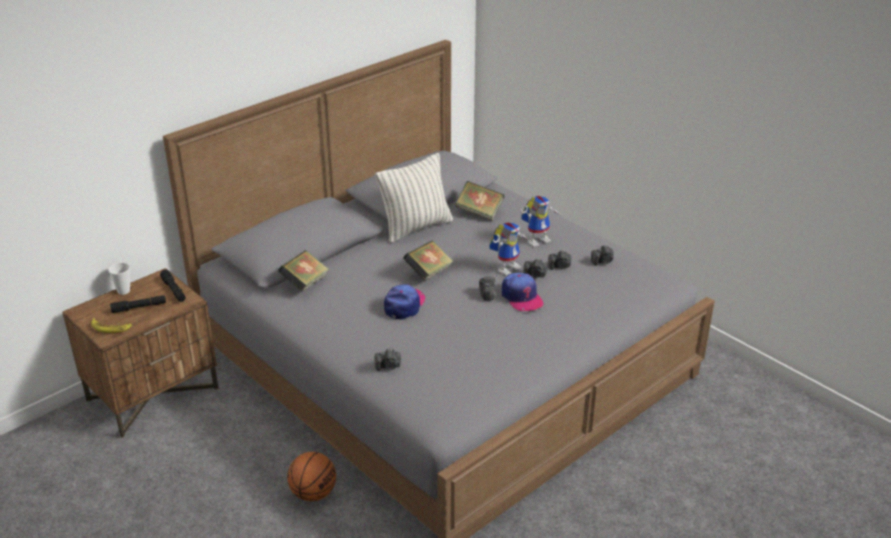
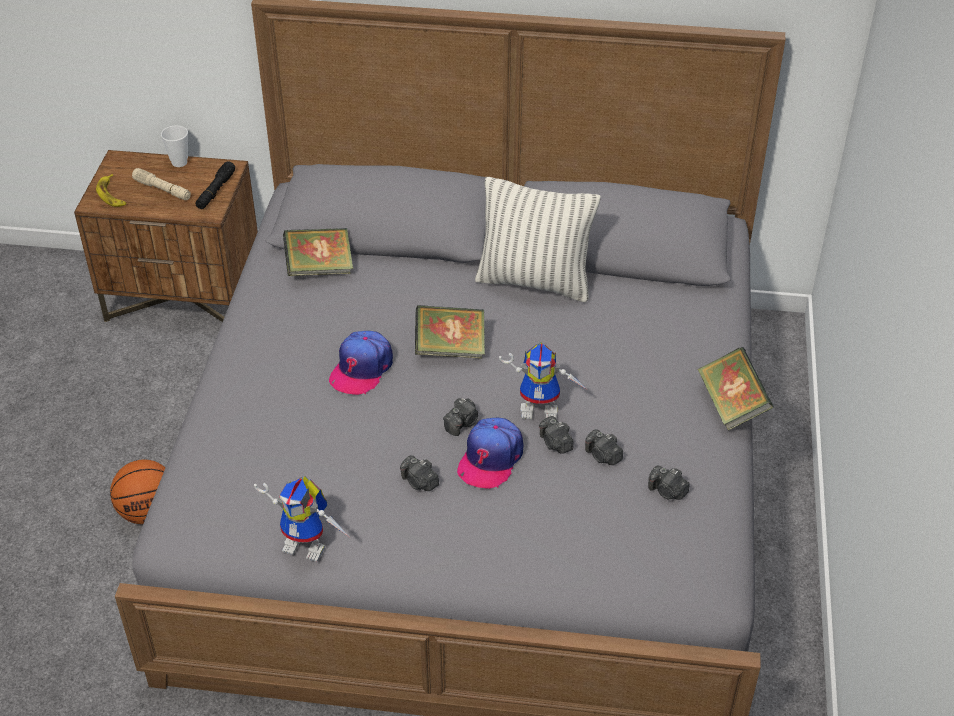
camera: 50 degrees right, 10 degrees up
black flashlight [110,295,166,313] -> beige flashlight [132,168,191,200]
camera [374,348,401,371] -> camera moved to [400,455,439,491]
cap [384,284,425,320] -> cap turned 135 degrees clockwise [329,331,393,395]
book [456,181,504,221] -> book moved to [697,347,774,430]
toy robot [520,196,563,247] -> toy robot moved to [254,476,348,562]

